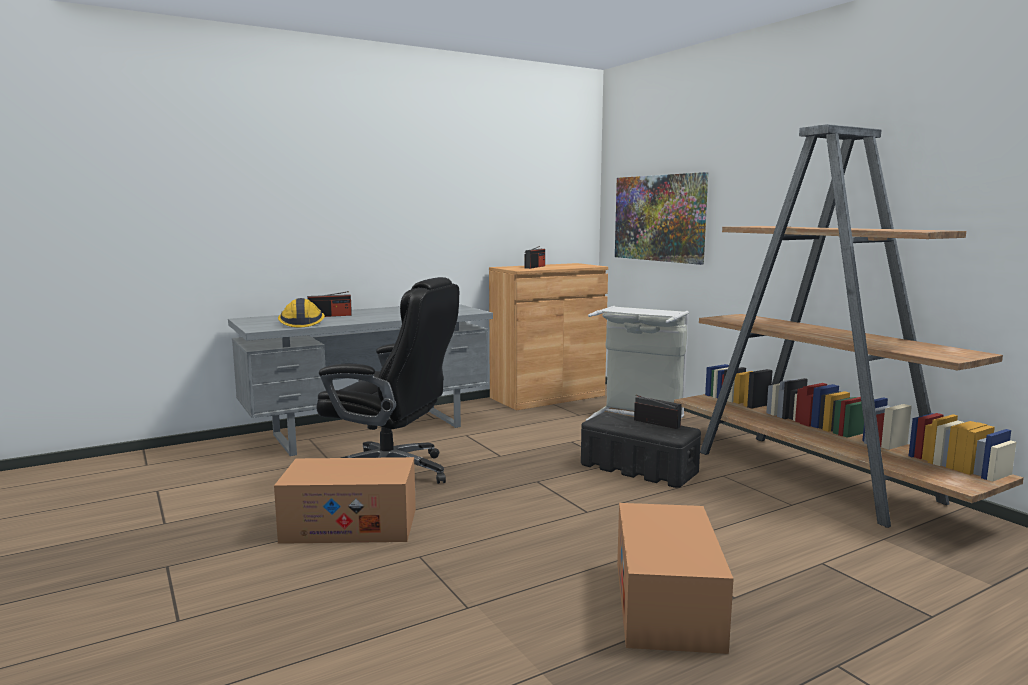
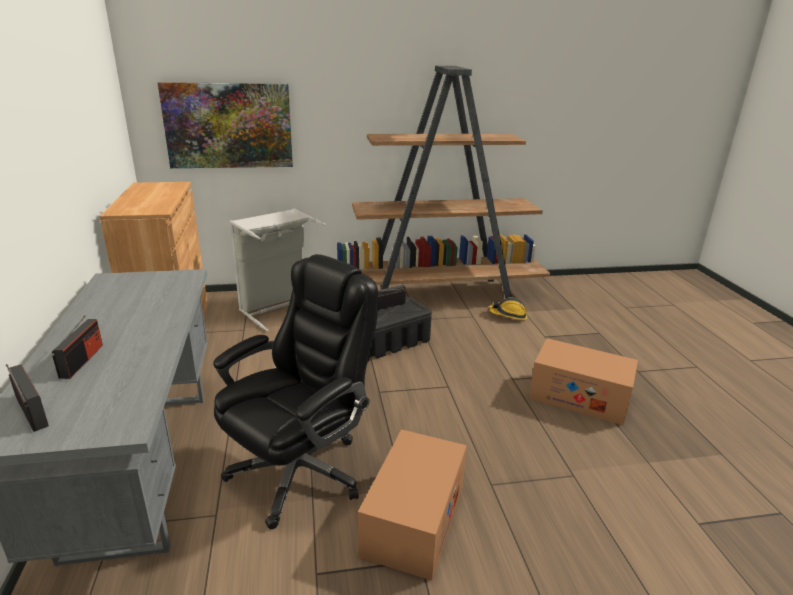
camera: 70 degrees left, 15 degrees up
hard hat [278,298,325,327] -> hard hat moved to [489,298,527,320]
radio [525,246,545,269] -> radio moved to [6,364,49,432]

